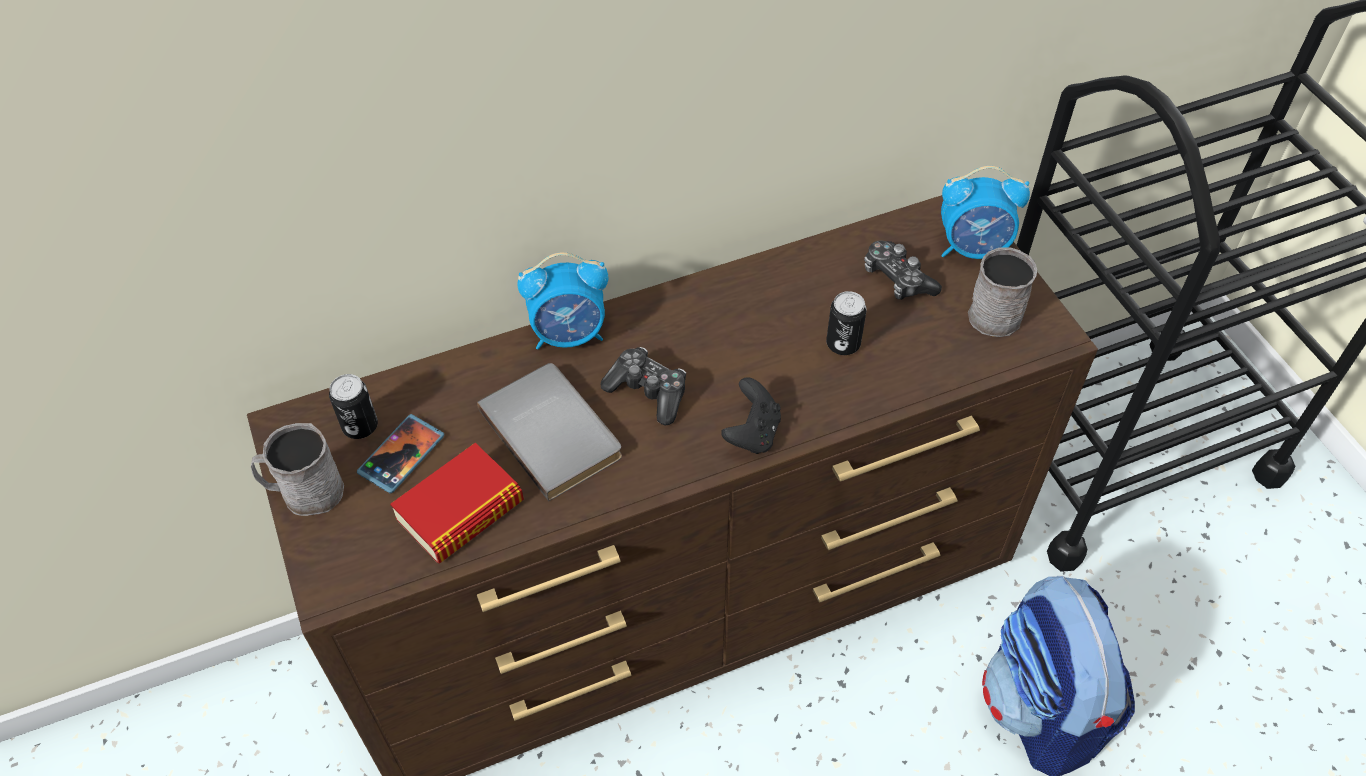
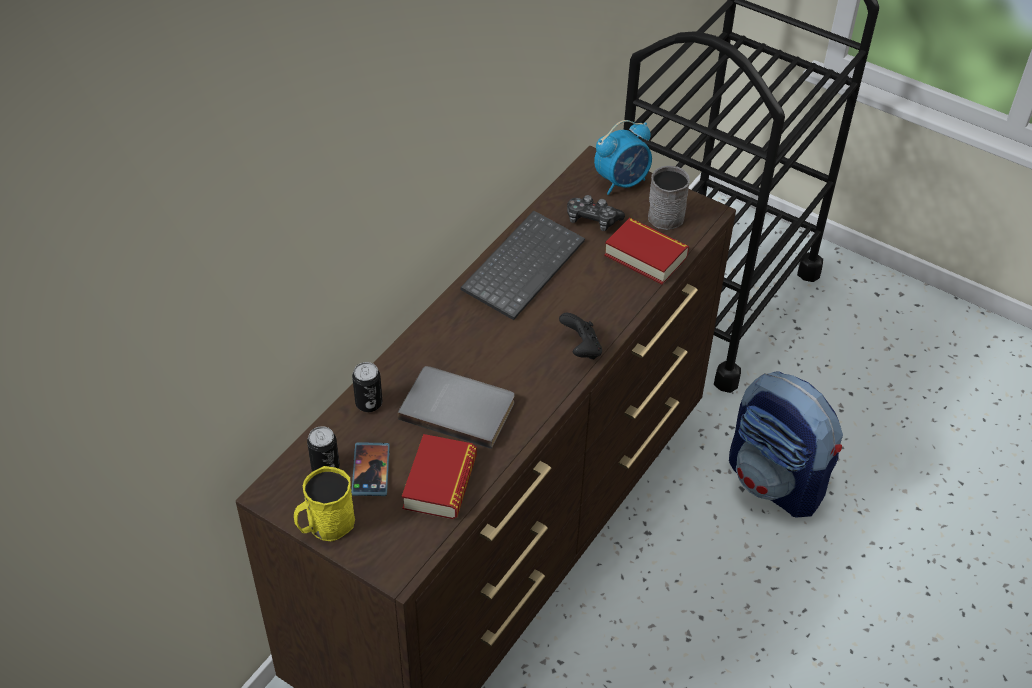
camera: 35 degrees left, 5 degrees down
grey mug [251,423,344,516] -> yellow mug [294,466,355,541]
alarm clock [517,252,608,350] -> none
game controller [600,347,686,425] -> none
can [826,291,867,355] -> can moved to [352,362,383,412]
none -> keyboard [460,211,585,320]
none -> book [604,218,689,285]

